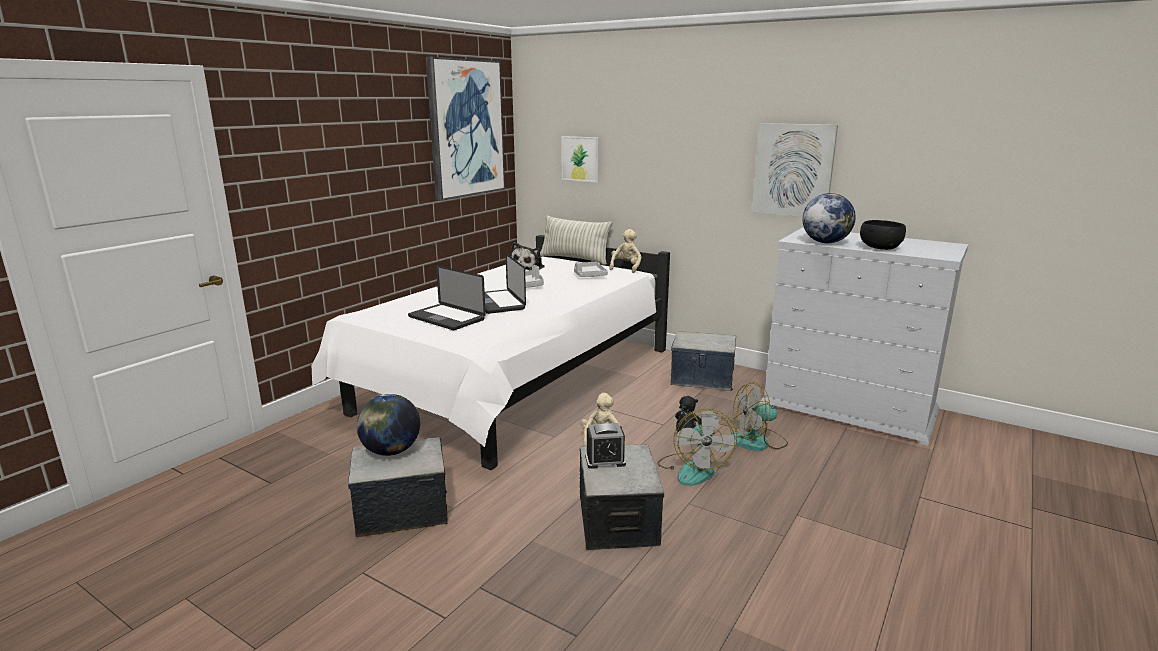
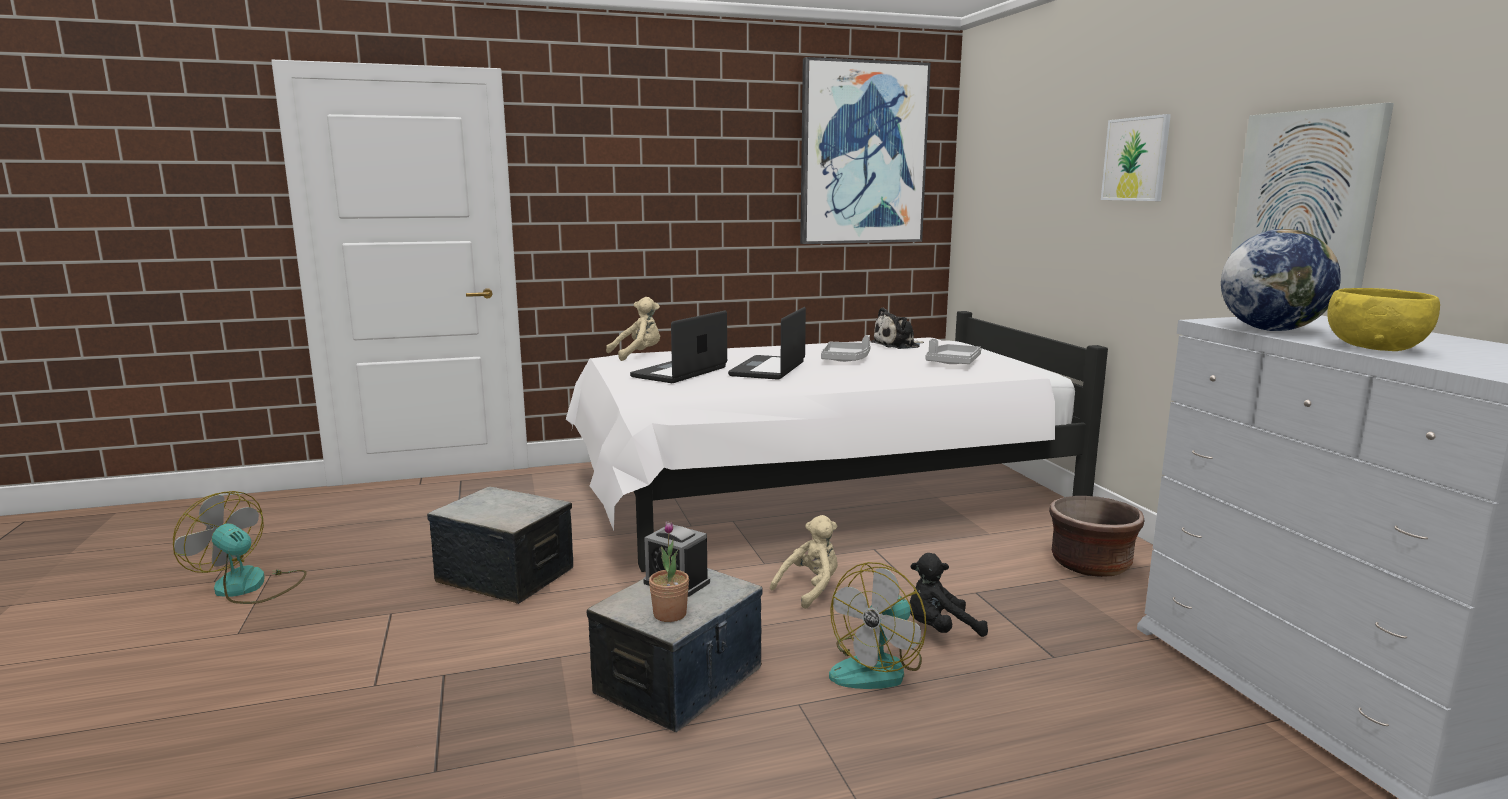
camera: 40 degrees right, 5 degrees down
globe [356,394,420,456] -> none
laptop [408,265,486,330] -> laptop turned 45 degrees clockwise [630,311,727,383]
pillow [540,216,612,265] -> none
picture [561,136,599,182] -> picture moved to [1101,114,1171,201]
beige plush toy [609,229,642,273] -> beige plush toy moved to [606,297,660,361]
storage box [671,331,736,391] -> brown planter [1049,496,1144,577]
fan [728,382,788,451] -> fan moved to [173,491,307,604]
black bowl [860,220,906,250] -> yellow bowl [1327,288,1440,351]
none -> potted plant [649,521,689,622]

